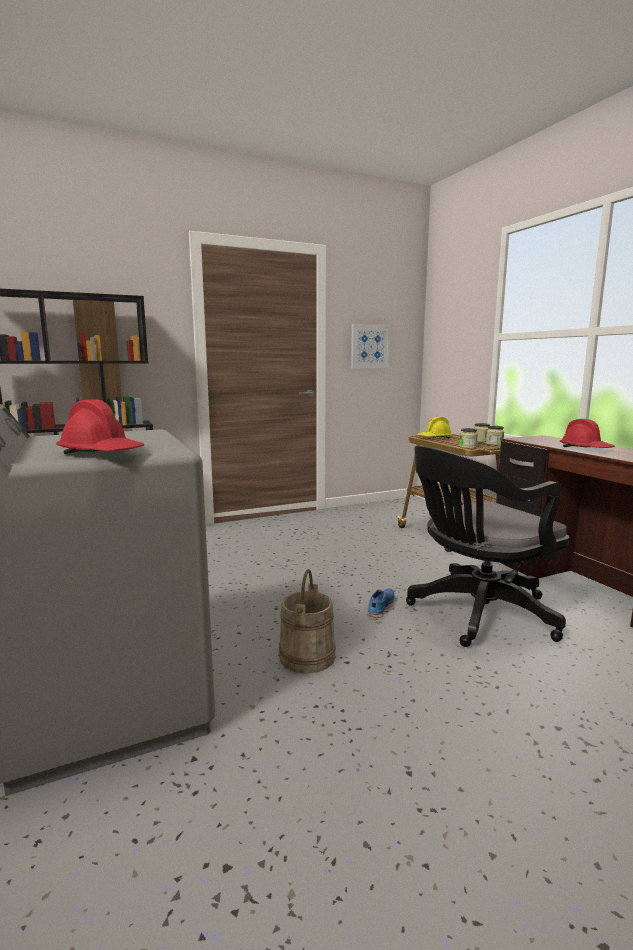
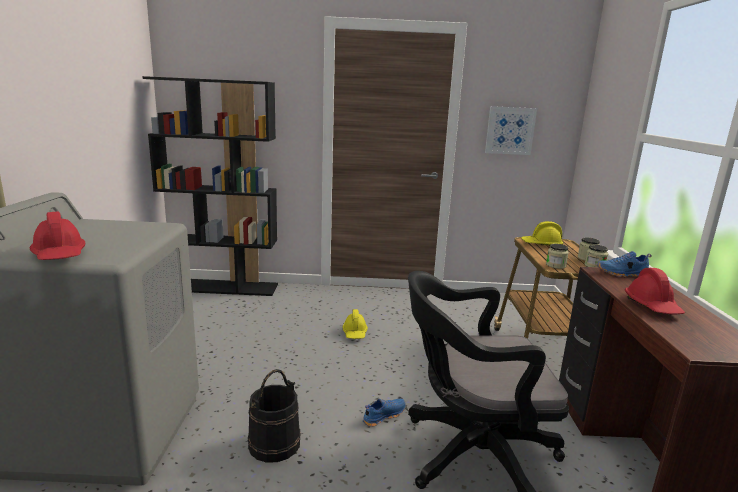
camera: 25 degrees right, 5 degrees up
beige bucket [279,569,336,674] -> black bucket [248,369,301,463]
none -> yellow hard hat [342,309,368,339]
none -> blue shoe [597,251,652,277]

